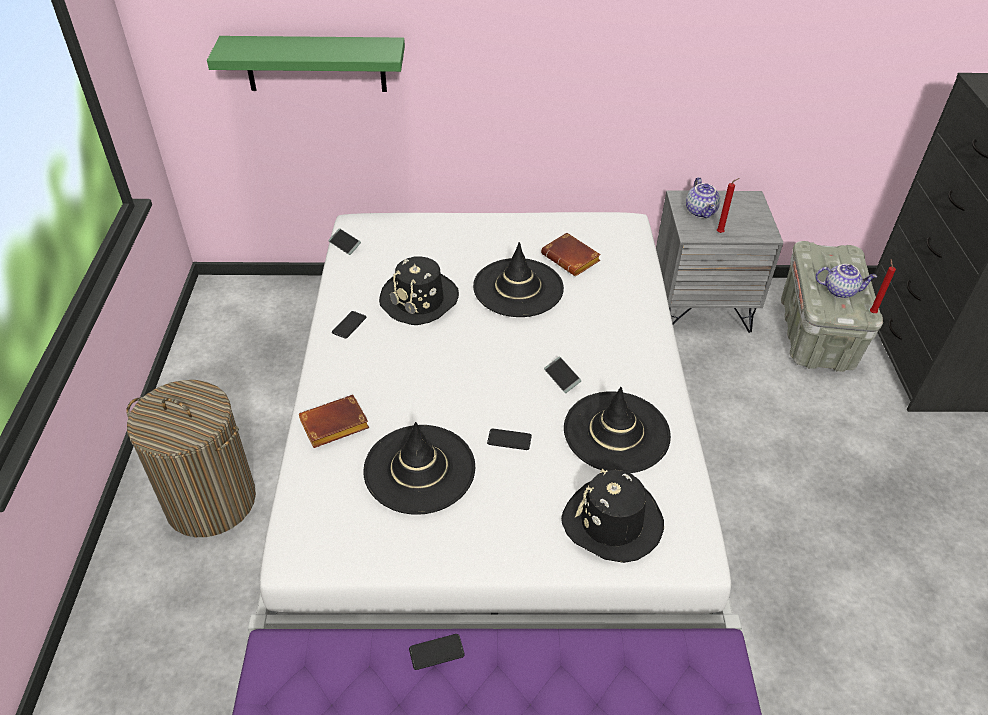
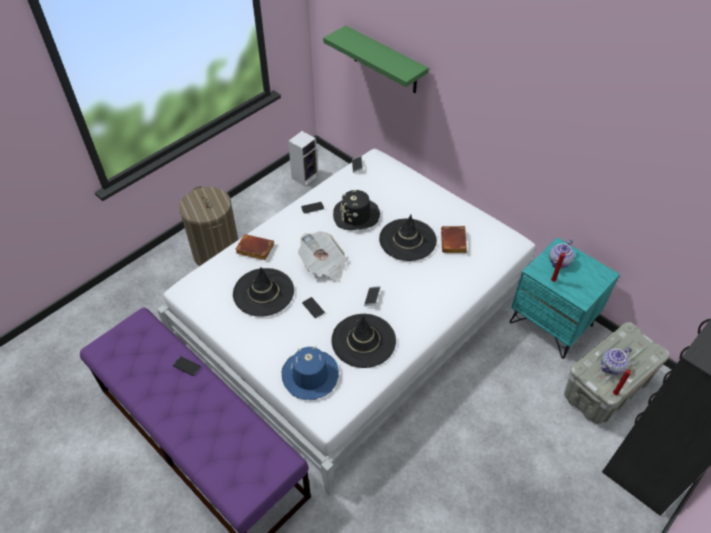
camera: 45 degrees right, 5 degrees up
black hat [561,469,664,563] -> blue hat [282,346,339,400]
grey nightstand [656,190,783,333] -> turquoise nightstand [509,237,620,359]
teapot [815,264,877,298] -> teapot turned 90 degrees clockwise [601,347,632,375]
none -> speaker [288,131,318,186]
none -> newspaper [298,231,348,282]

